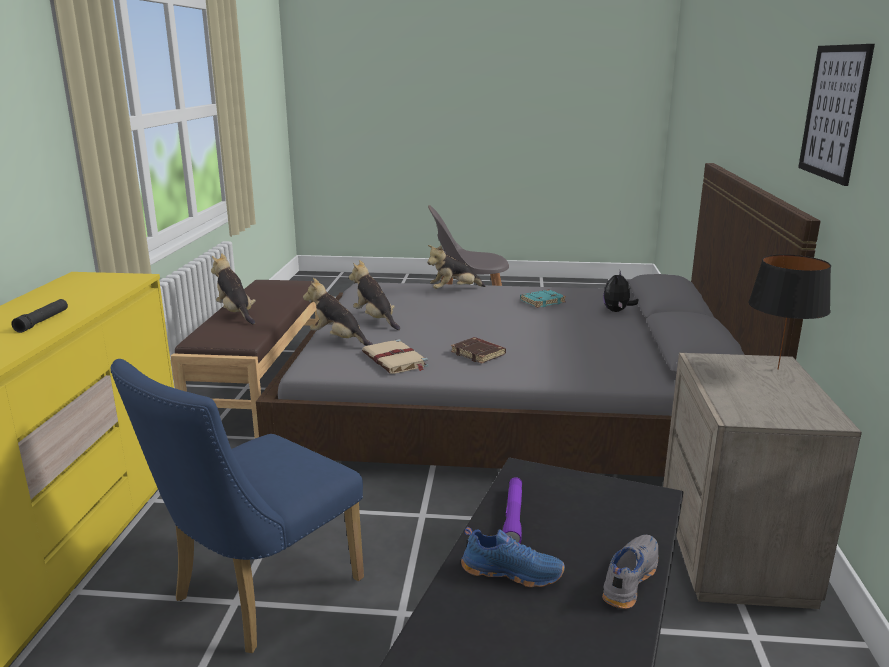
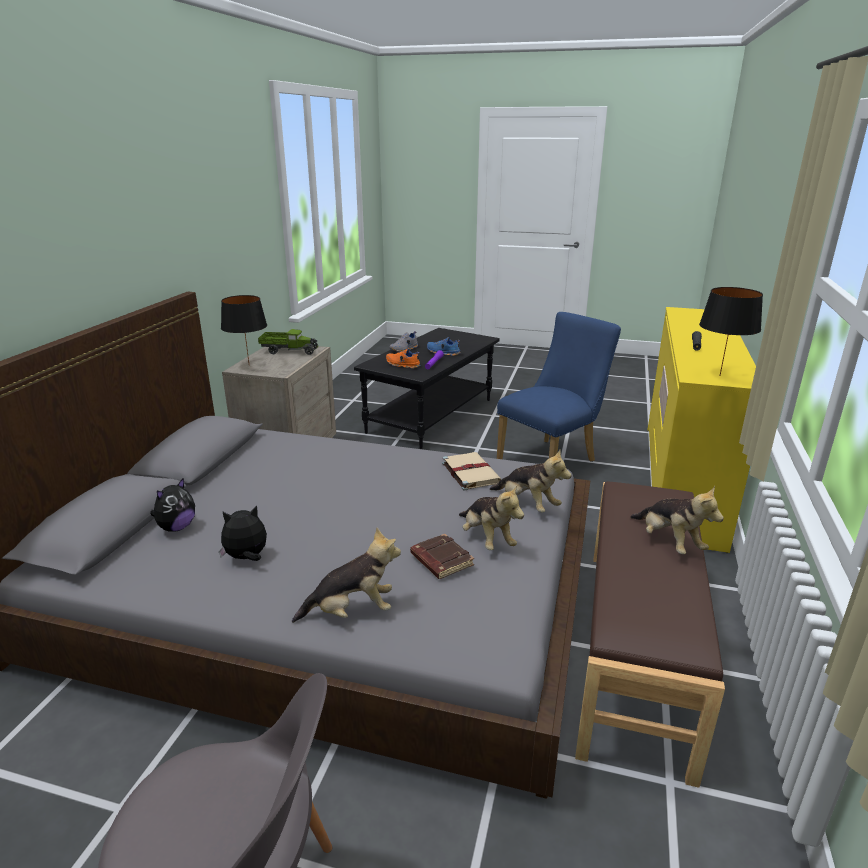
camera: 170 degrees left, 5 degrees up
brown book [451,337,506,364] -> brown book moved to [410,534,474,579]
turquoise book [520,290,566,308] -> plush toy [219,505,267,561]
picture [798,44,875,186] -> none
none -> toy truck [258,329,319,355]
none -> orange shoe [386,349,421,369]
none -> black table lamp [699,287,763,375]

